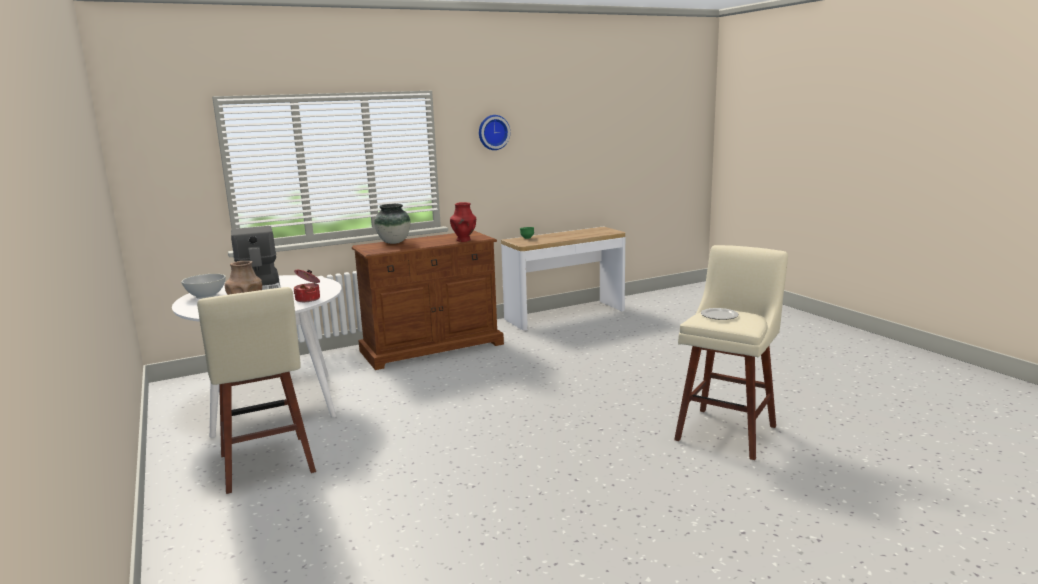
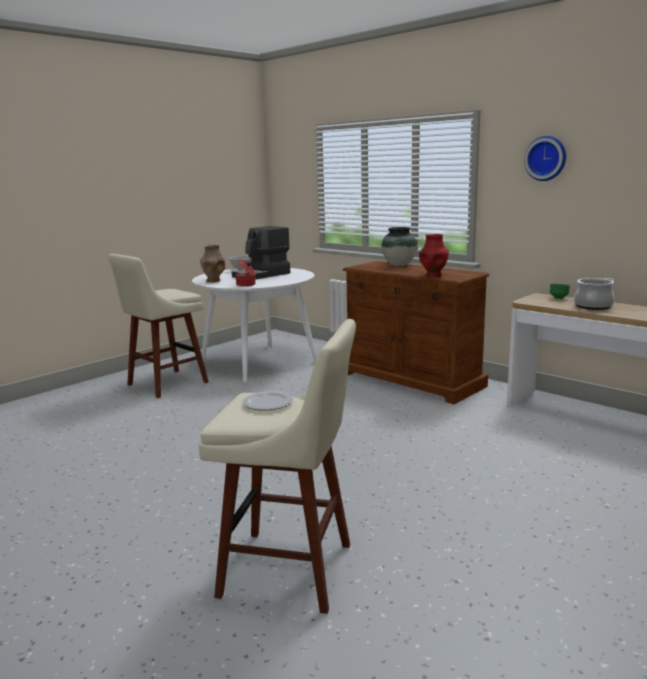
camera: 70 degrees right, 0 degrees up
none -> cooking pot [574,278,615,310]

